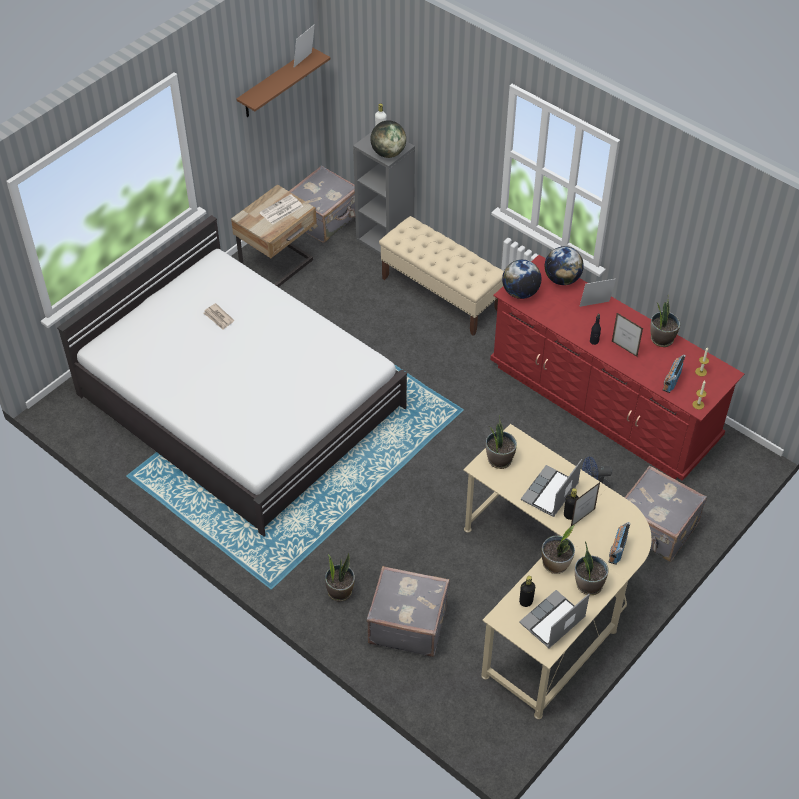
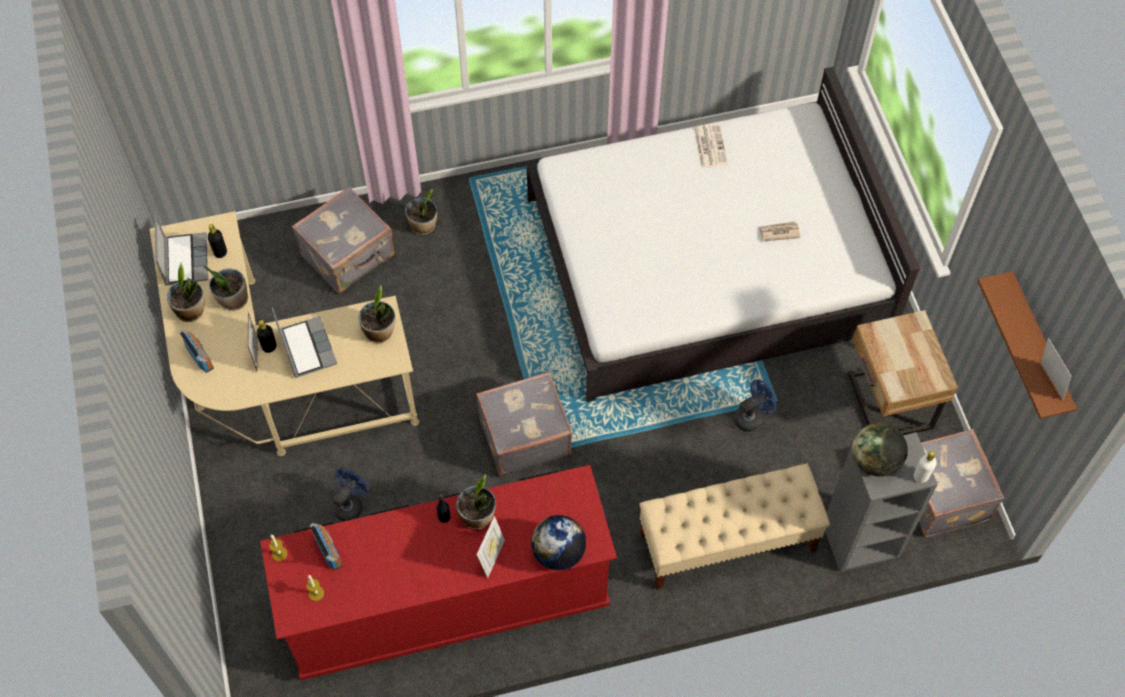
camera: 125 degrees right, 10 degrees up
newspaper [259,194,303,224] -> newspaper moved to [694,124,728,168]
globe [502,259,541,299] -> none
picture frame [612,313,643,357] -> none
grey suitcase [625,465,707,562] -> grey suitcase moved to [476,372,573,476]
potted plant [650,299,680,347] -> potted plant moved to [456,474,496,530]
none -> blue fan [734,379,777,432]

